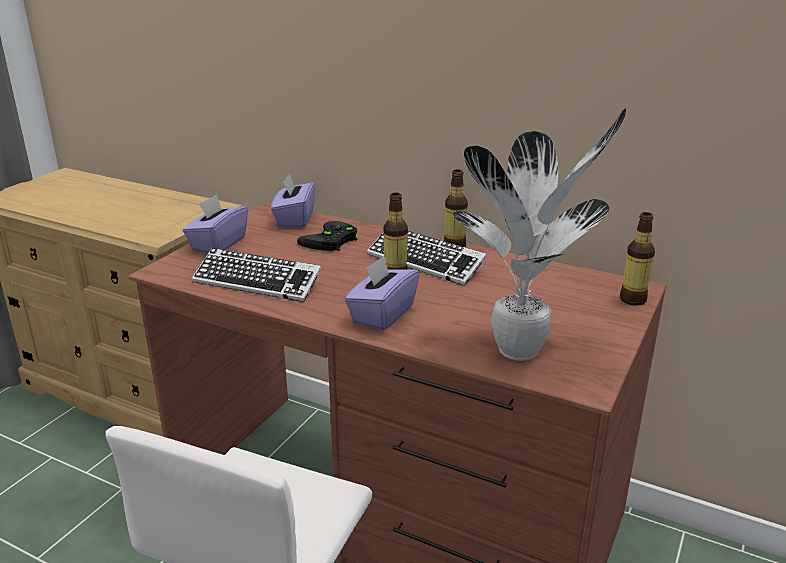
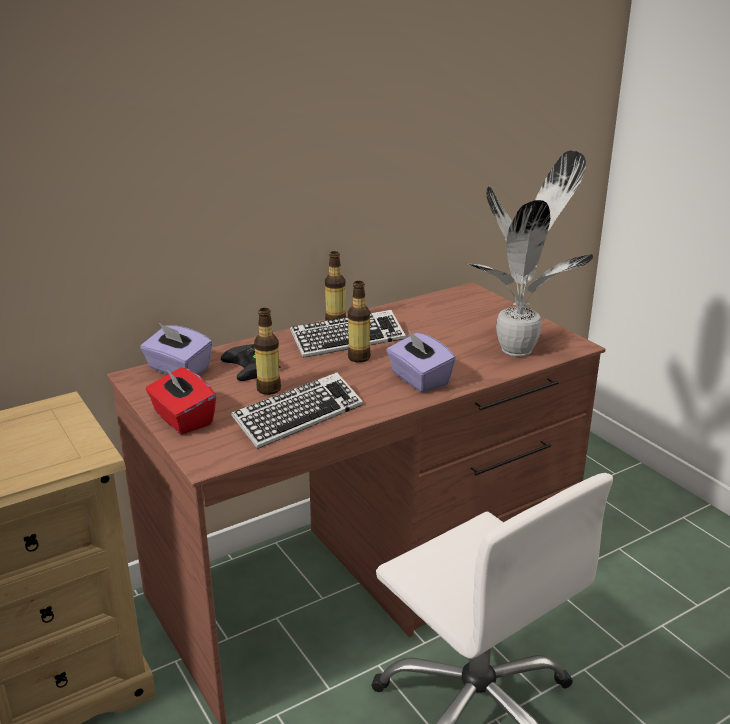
camera: 60 degrees left, 0 degrees up
purple tissue box [183,194,248,253] -> red tissue box [146,367,216,435]
bottle [620,212,655,306] -> bottle moved to [254,308,281,395]

